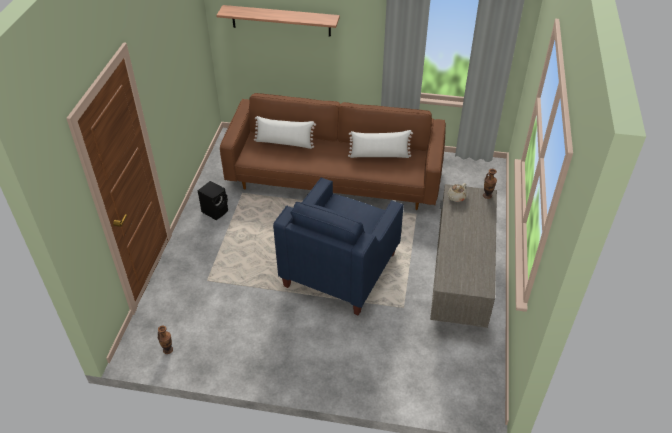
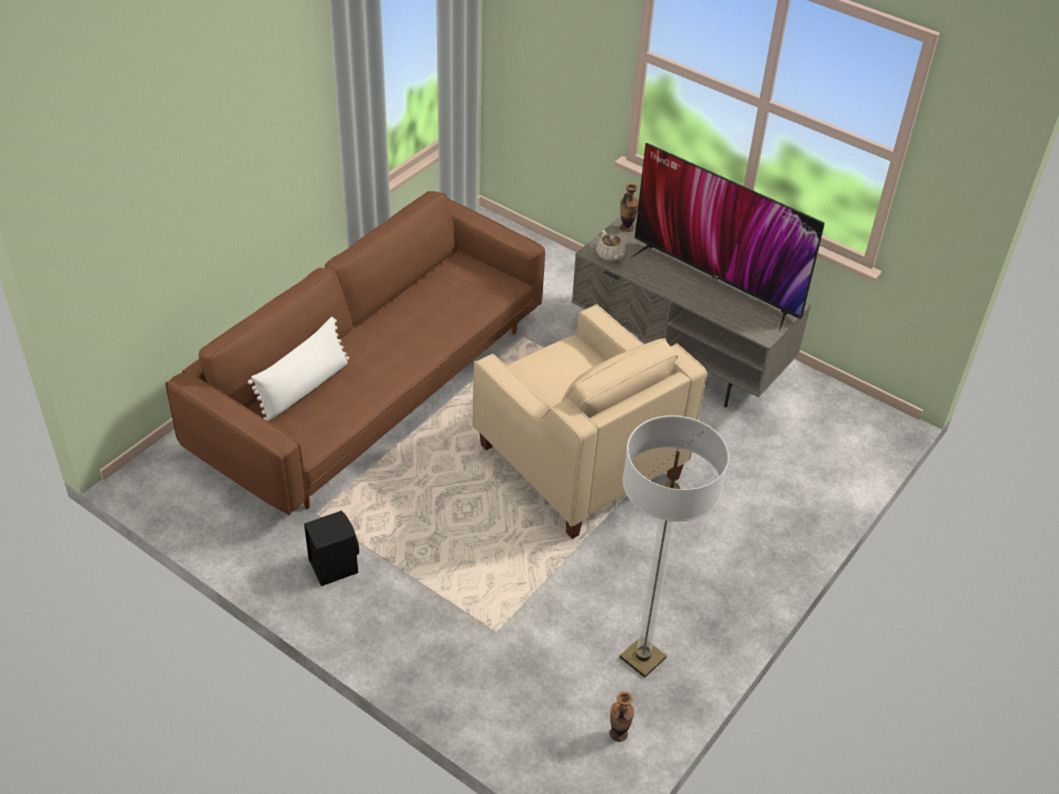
camera: 65 degrees left, 0 degrees up
shelf [216,5,340,37] -> none
blue armchair [273,177,404,316] -> beige armchair [472,304,707,539]
white pillow [348,130,413,158] -> none
none -> floor lamp [620,415,729,678]
none -> television [631,143,824,331]

